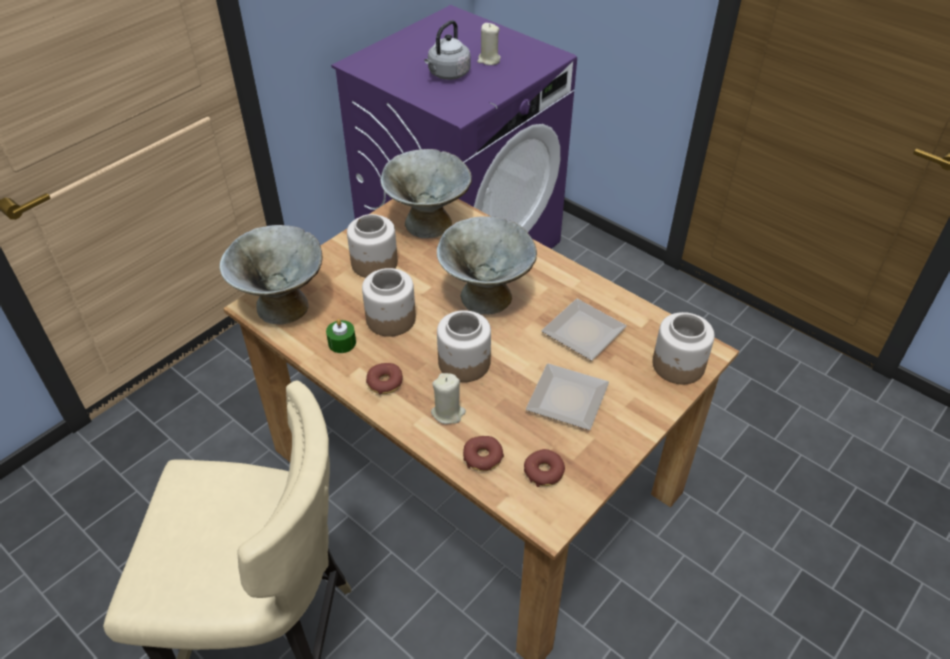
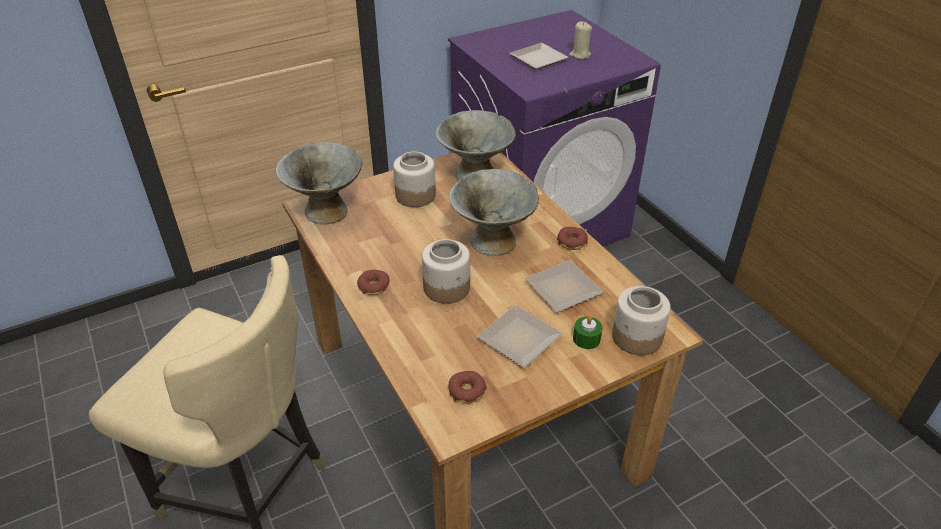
camera: 20 degrees right, 5 degrees down
green candle [326,319,356,353] -> green candle moved to [573,315,602,349]
jar [362,268,416,337] -> none
grey kettle [424,20,471,80] -> plate [509,43,569,69]
beige candle [431,373,466,424] -> none
donut [463,436,504,471] -> donut moved to [557,227,588,250]

